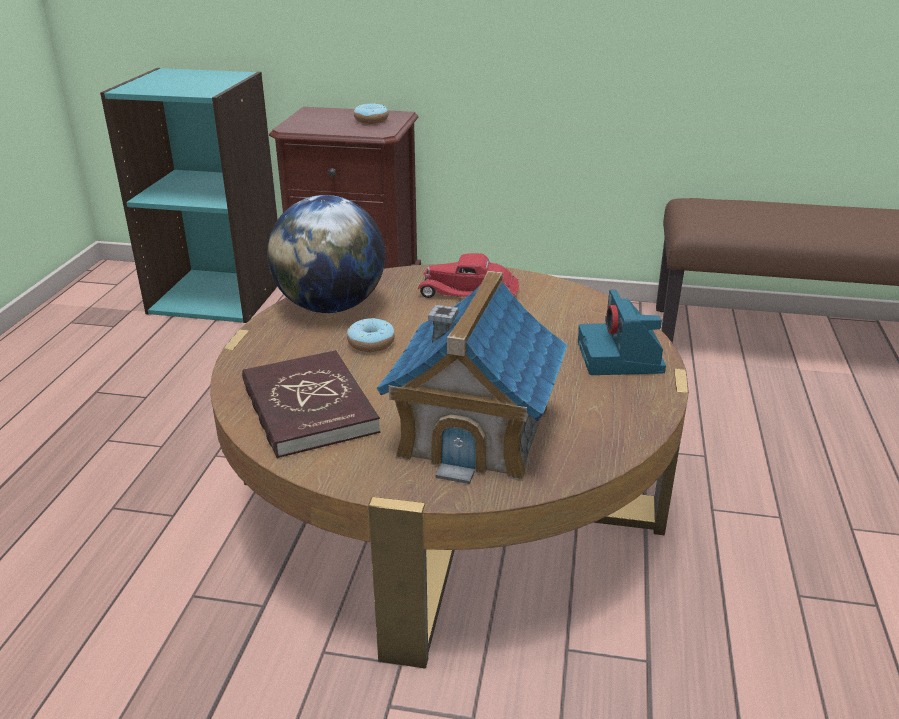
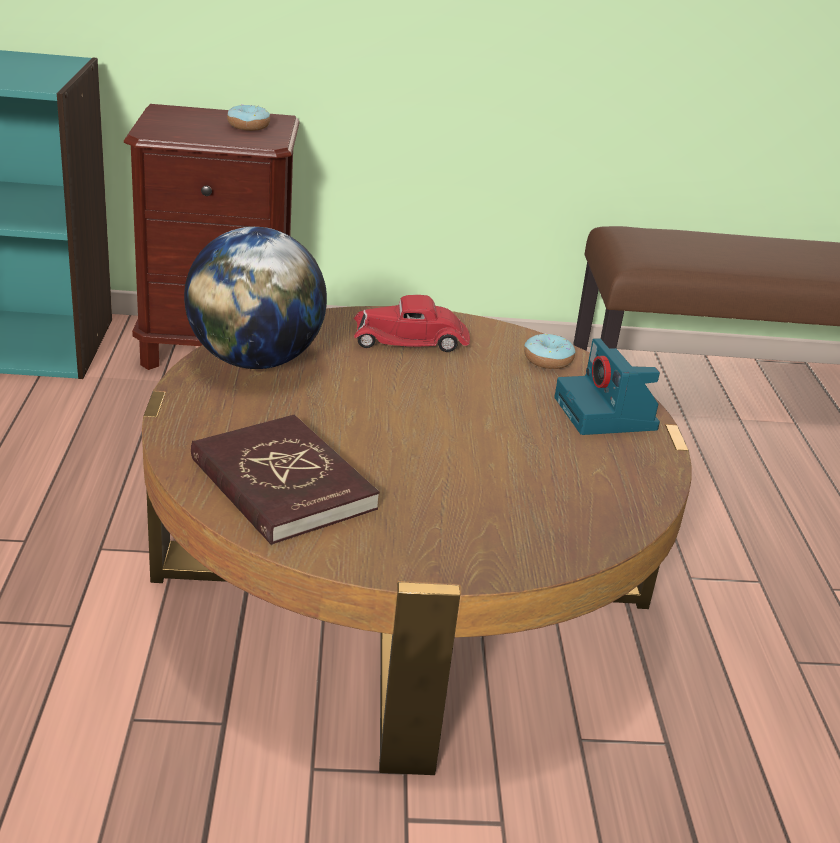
camera: 15 degrees left, 0 degrees up
donut [347,318,395,352] -> donut moved to [524,333,575,369]
toy house [377,271,568,484] -> none

